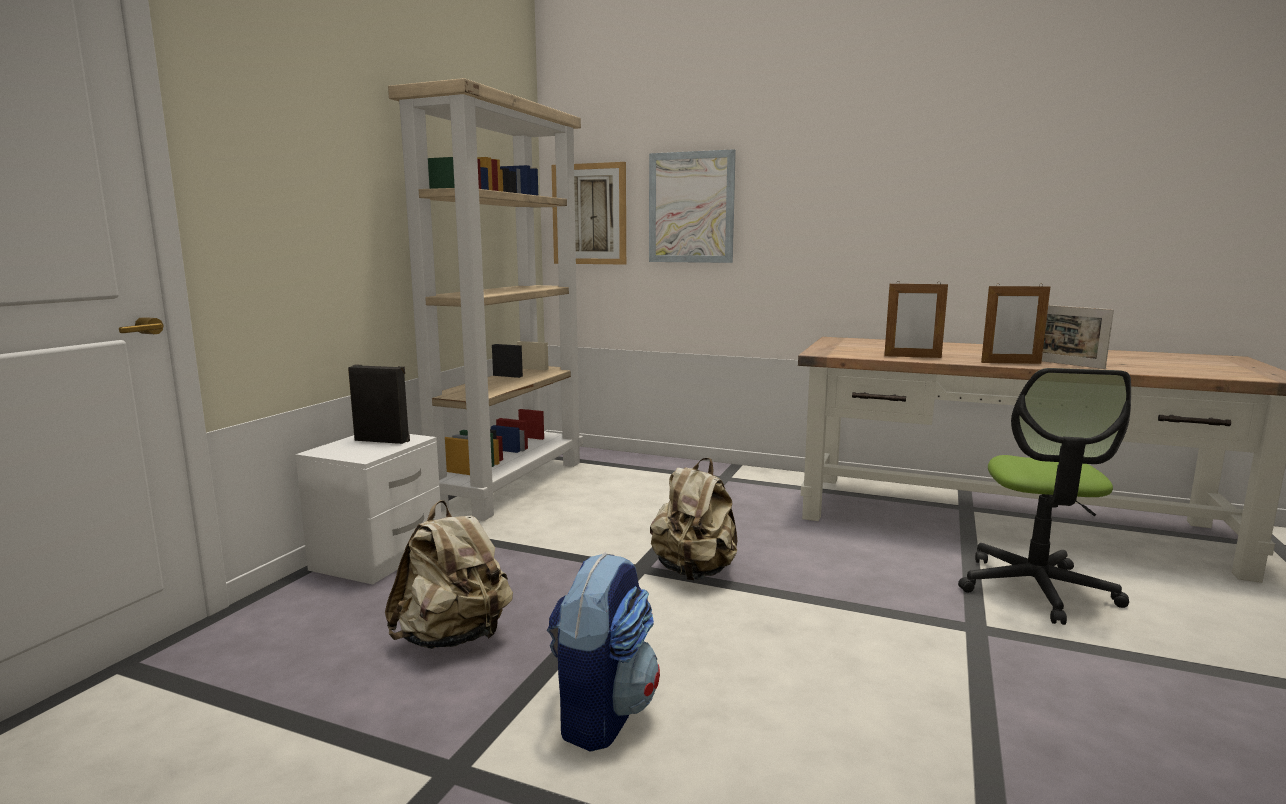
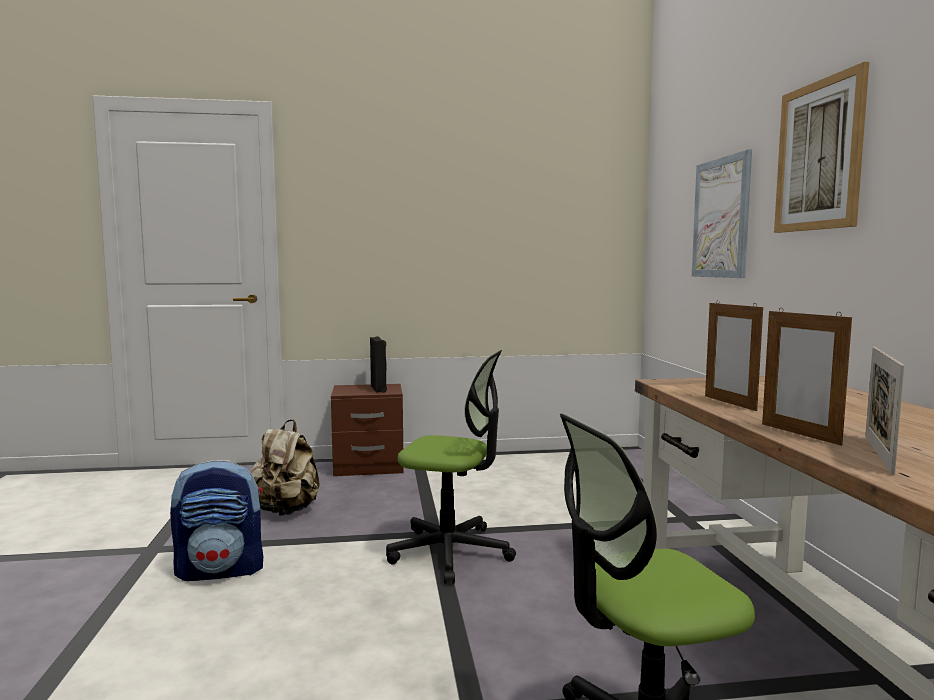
camera: 60 degrees right, 5 degrees down
white nightstand [295,434,442,585] -> brown nightstand [331,384,404,476]
beige bookcase [388,78,583,521] -> none
picture [551,162,626,265] -> picture moved to [774,62,869,233]
beige backpack [650,458,737,580] -> office chair [386,350,516,584]

